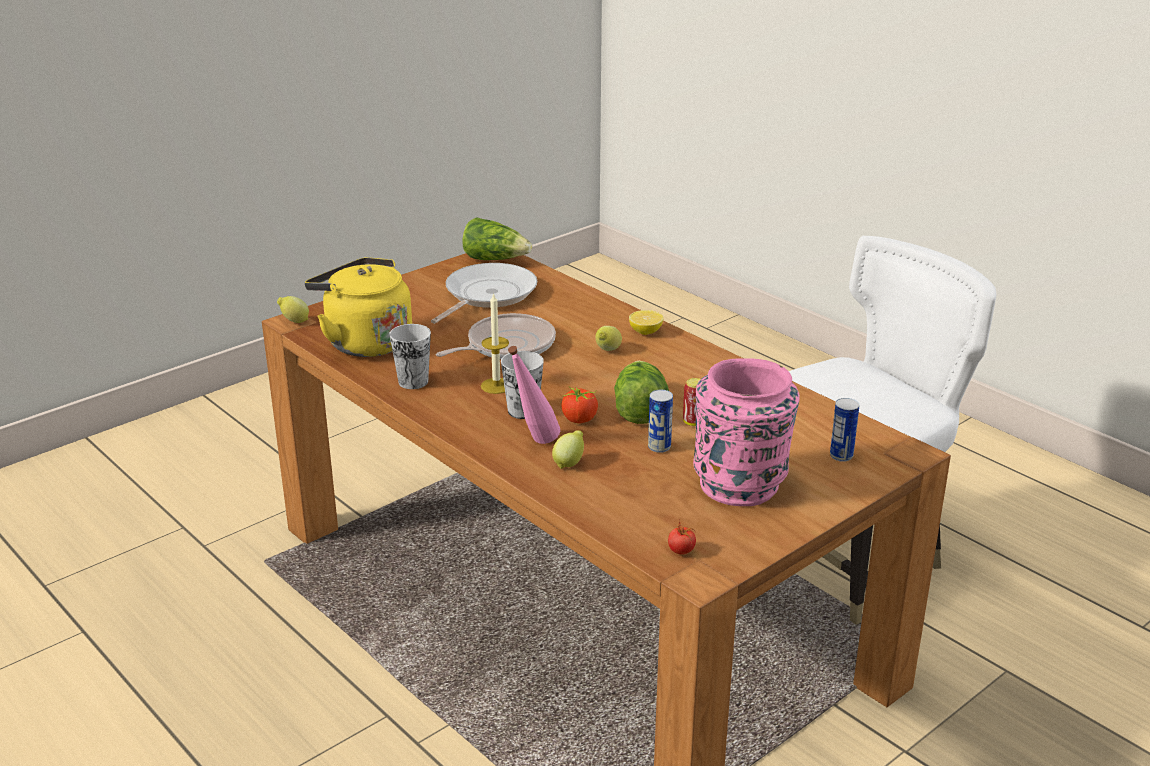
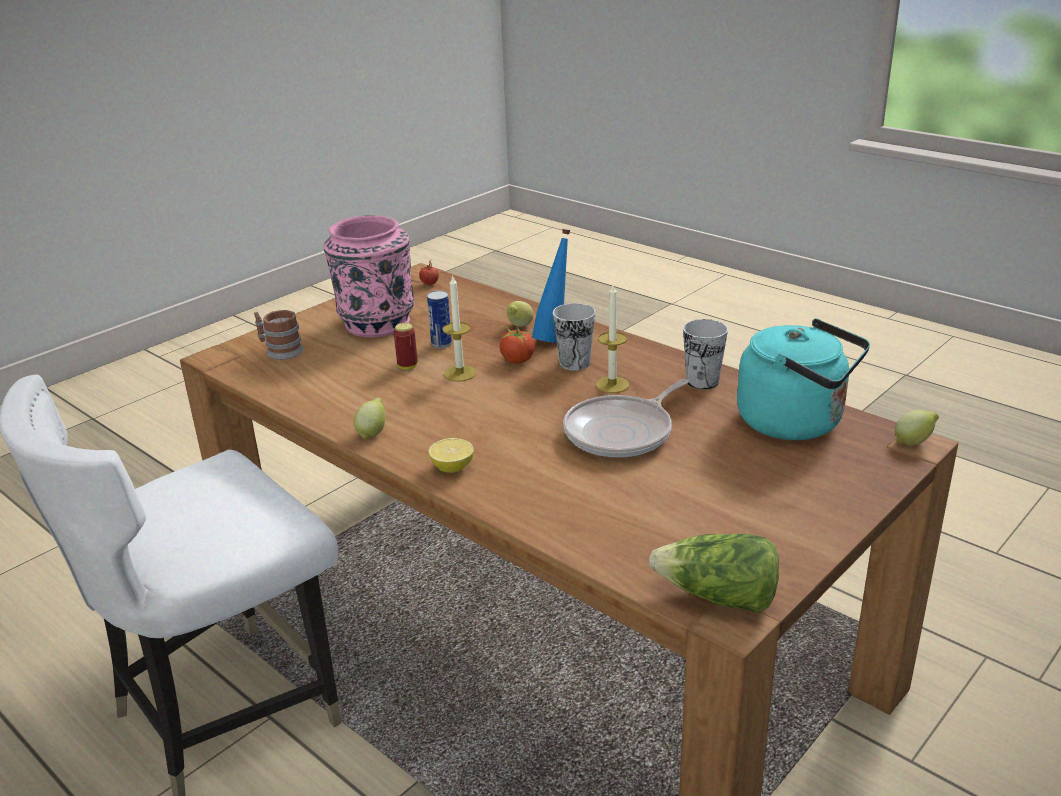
camera: 175 degrees right, 0 degrees up
yellow kettle [305,257,412,357] -> turquoise kettle [737,318,870,440]
frying pan [431,263,537,324] -> none
pink bottle [508,346,560,444] -> blue bottle [532,229,571,343]
lemon [595,326,622,351] -> lemon moved to [354,398,386,439]
lettuce [614,361,669,424] -> candle [442,274,477,382]
can [830,398,860,462] -> mug [254,310,304,360]

